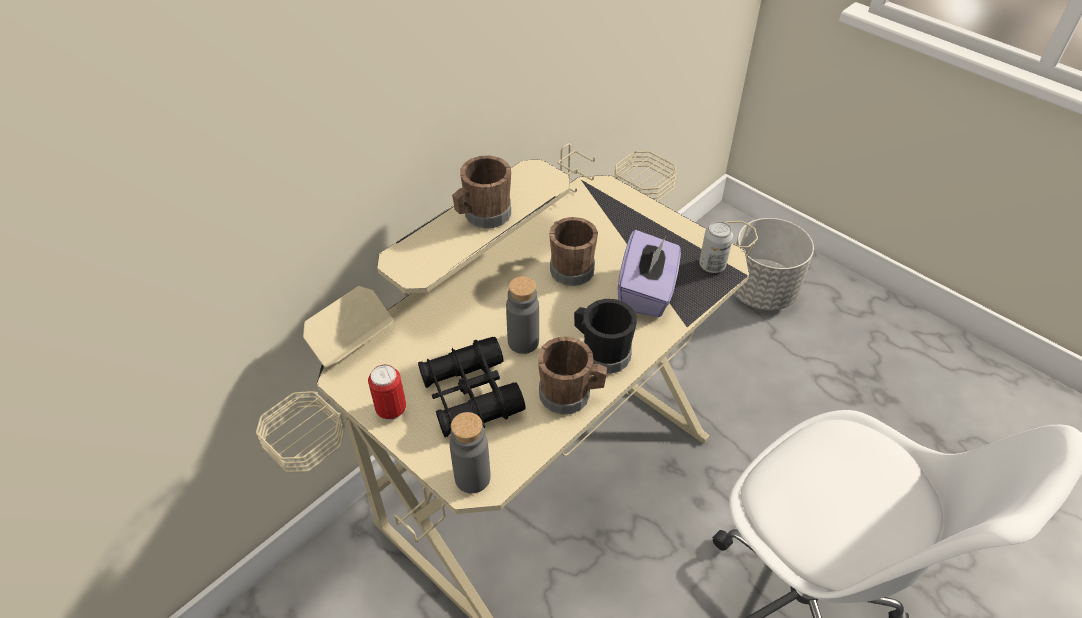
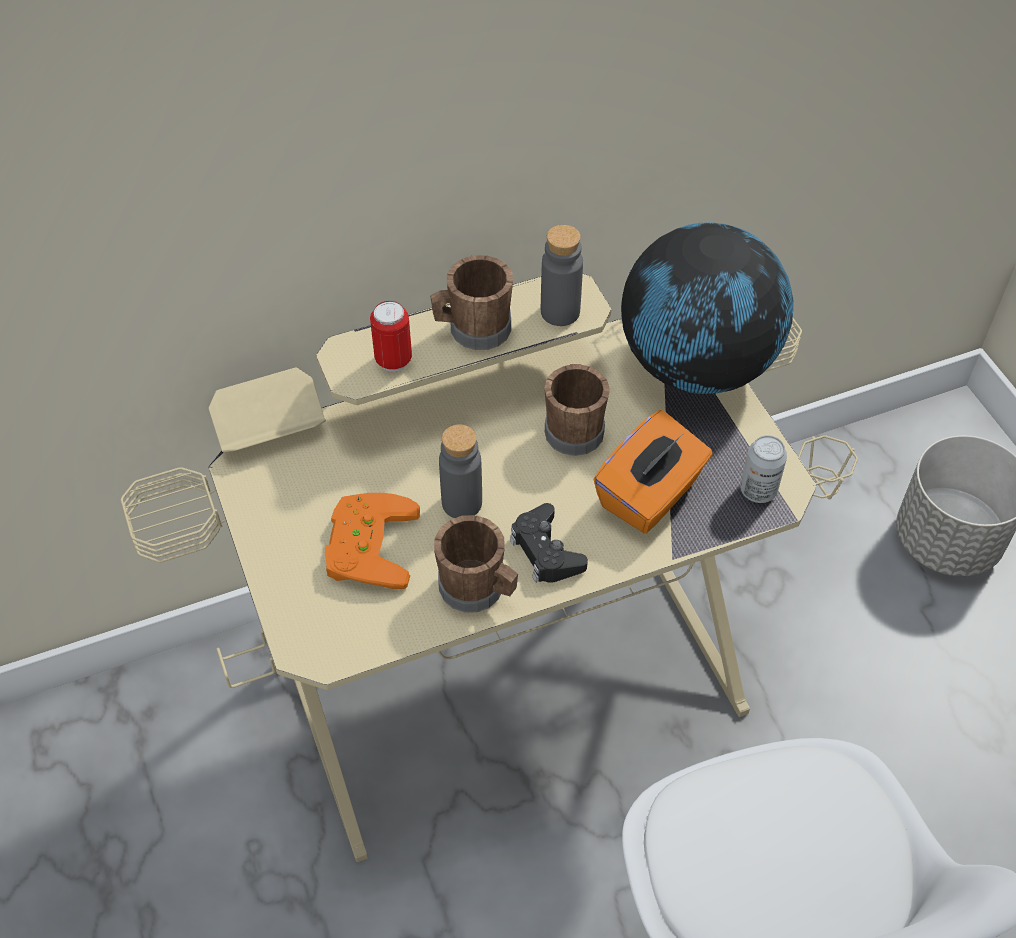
camera: 25 degrees right, 5 degrees up
can [368,365,406,420] -> can moved to [370,301,412,372]
black binoculars [418,337,526,437] -> orange game controller [325,493,420,589]
grey bottle [450,412,491,493] -> grey bottle moved to [541,225,583,326]
black mug [574,299,637,374] -> black game controller [510,503,588,583]
purple tissue box [618,230,681,317] -> orange tissue box [593,410,712,533]
none -> globe [621,222,793,394]

